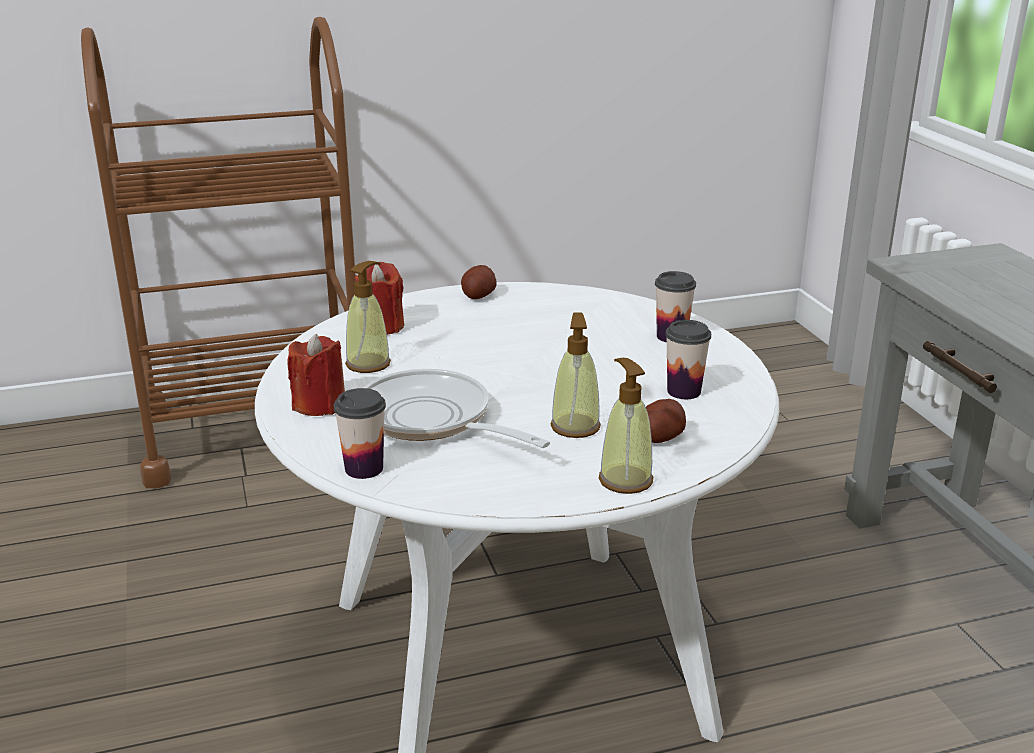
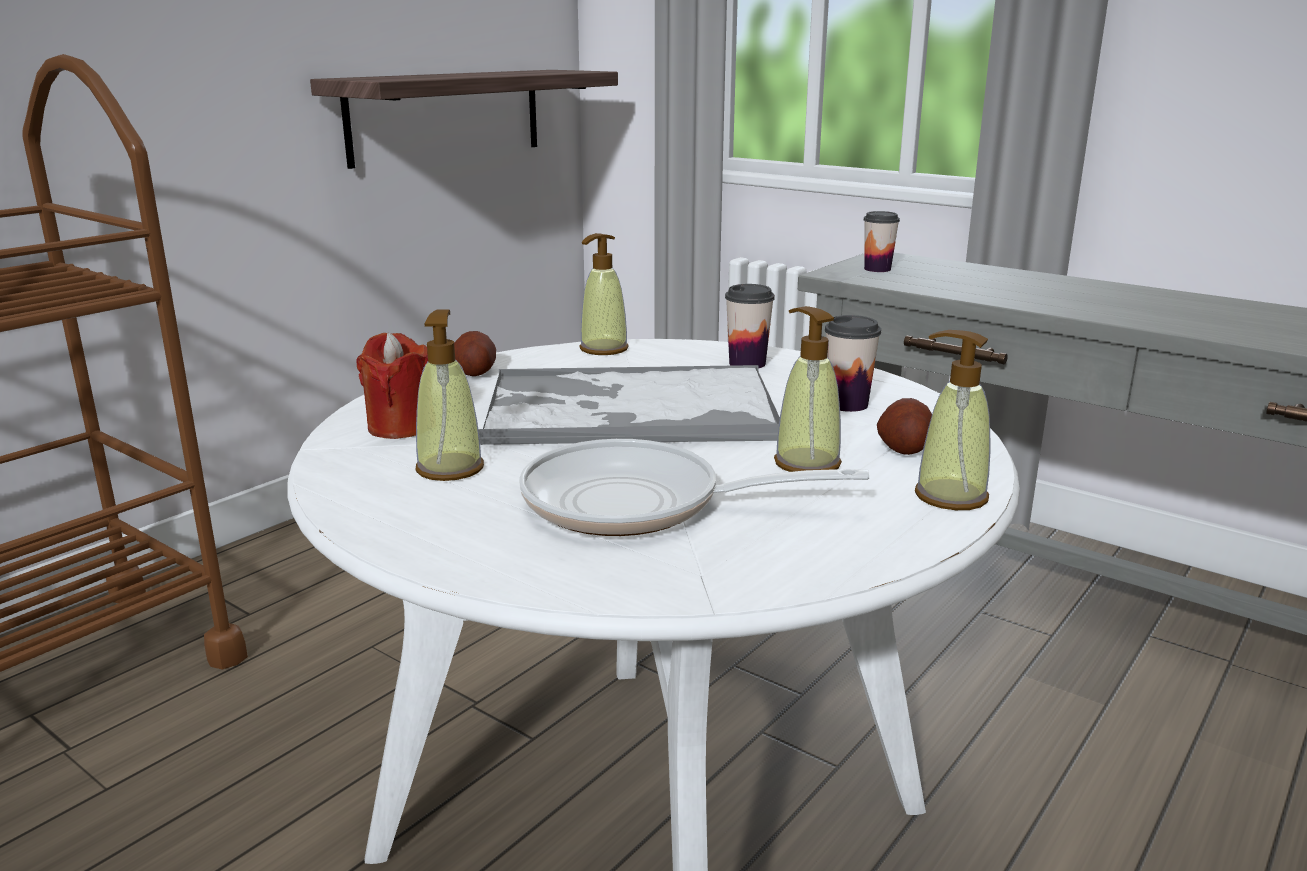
camera: 35 degrees left, 5 degrees down
red candle [287,334,345,416] -> none
cup [334,388,386,479] -> cup moved to [864,211,900,272]
none -> shelf [310,70,618,169]
none -> tray [478,365,780,446]
none -> soap dispenser [579,233,629,355]

